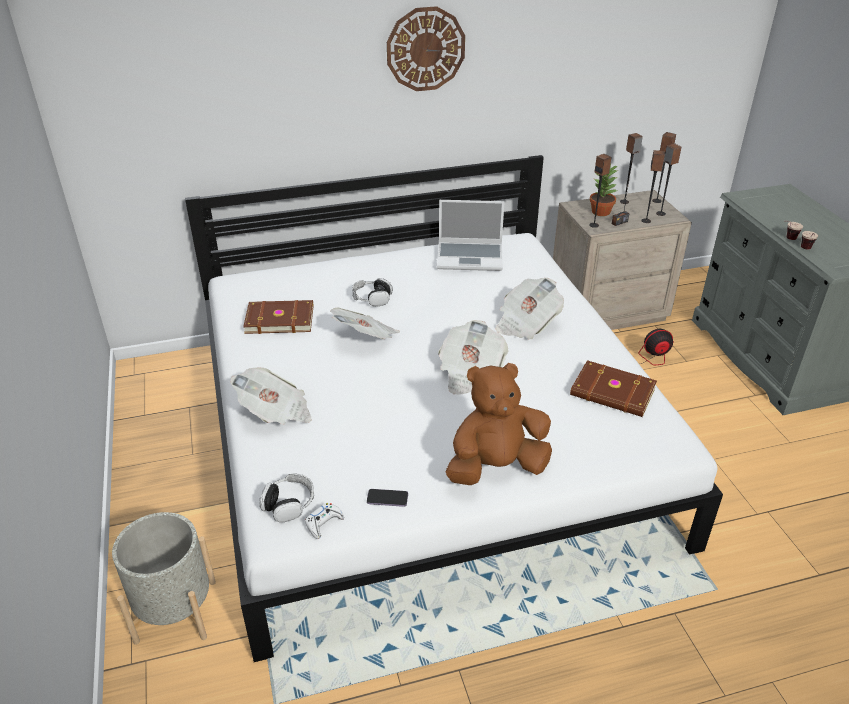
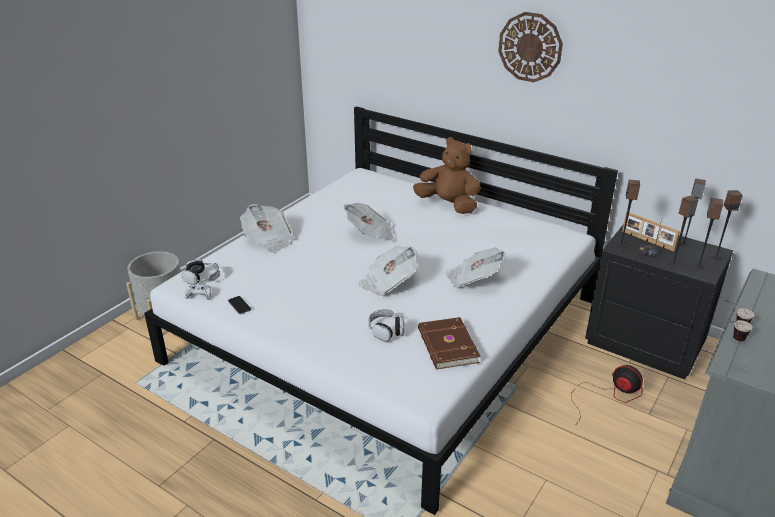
camera: 50 degrees right, 5 degrees down
brown book [243,300,313,334] -> none
headphones [352,278,393,307] -> headphones moved to [368,309,404,342]
laptop [437,200,505,271] -> none
brown plush toy [445,363,552,485] -> brown plush toy moved to [413,137,481,214]
beige nightstand [553,190,692,330] -> black nightstand [585,224,733,379]
potted plant [590,165,619,216] -> picture frame [622,212,680,252]

